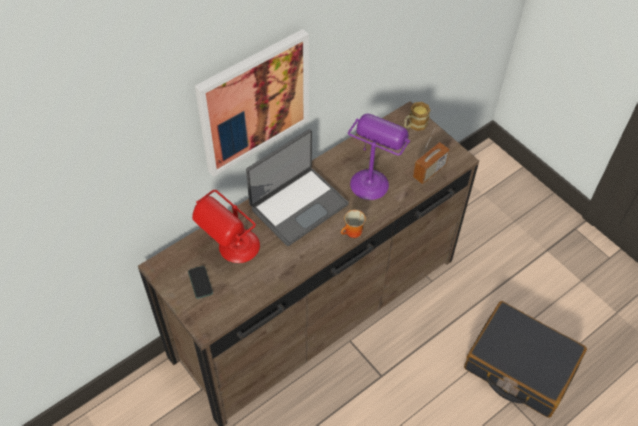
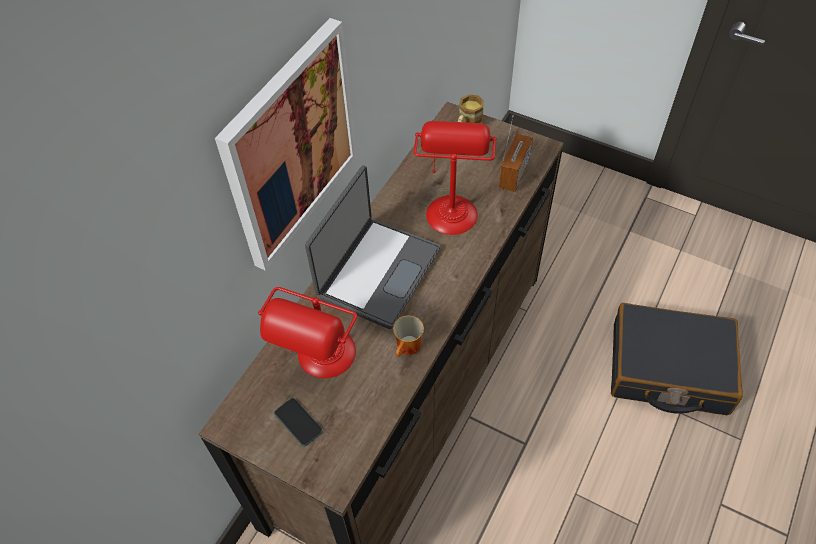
camera: 20 degrees left, 0 degrees up
mug [341,210,366,238] -> mug moved to [393,315,424,357]
purple table lamp [348,114,410,200] -> red table lamp [414,121,497,235]

